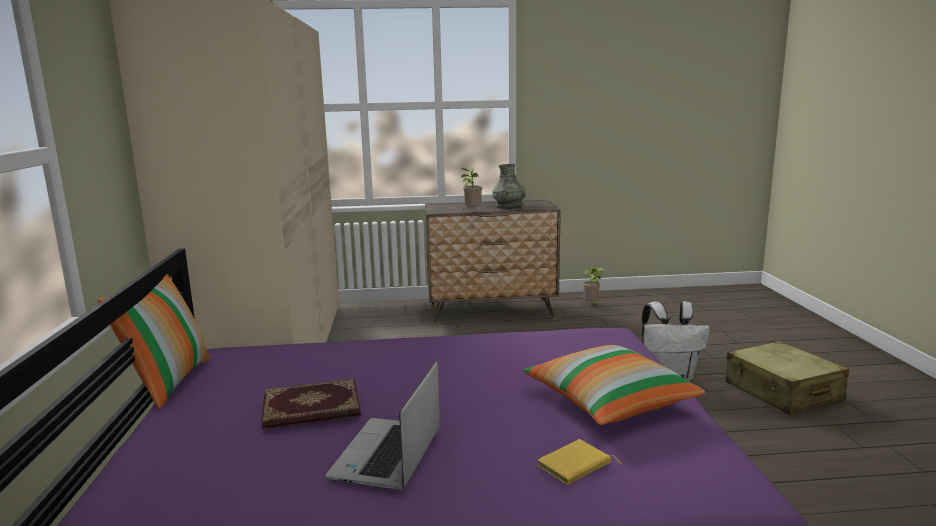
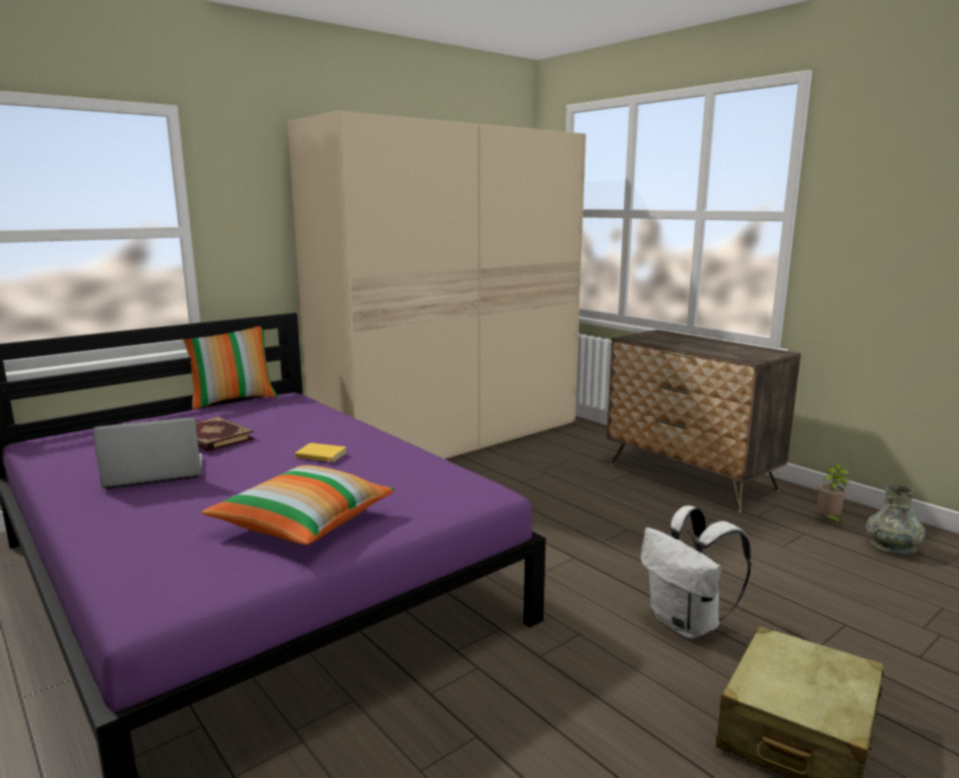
camera: 55 degrees right, 0 degrees up
potted plant [461,167,482,210] -> none
grey vase [492,164,526,208] -> grey vase moved to [866,484,926,555]
yellow book [538,439,621,485] -> yellow book moved to [295,443,348,462]

